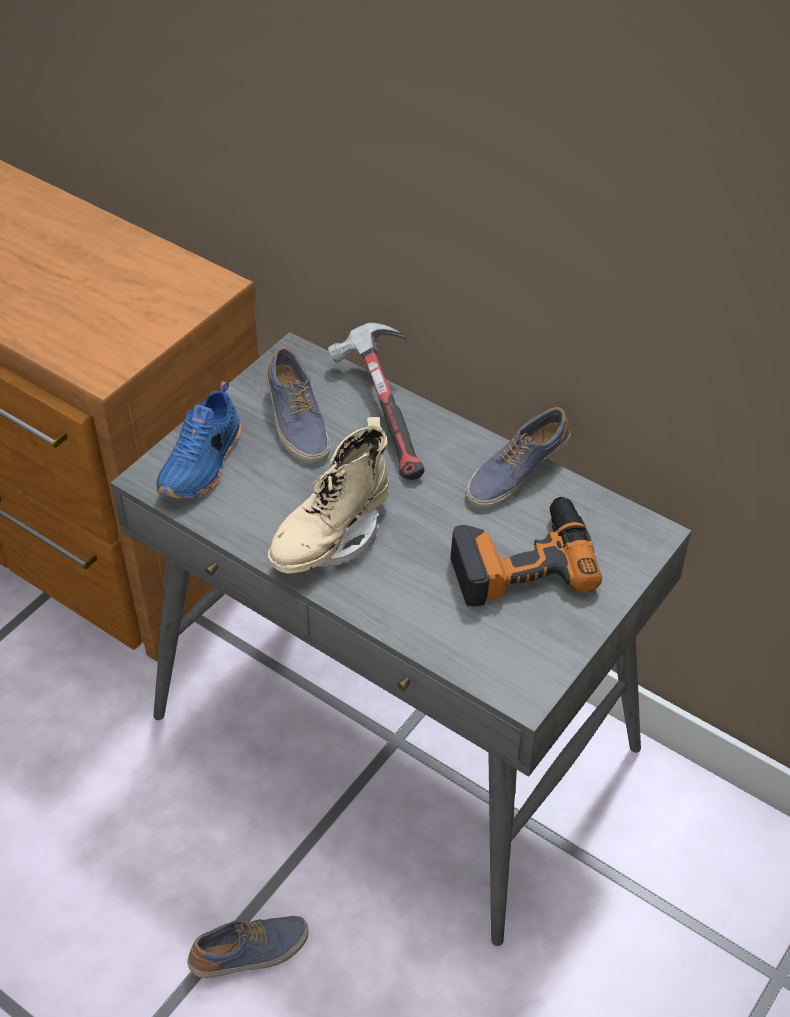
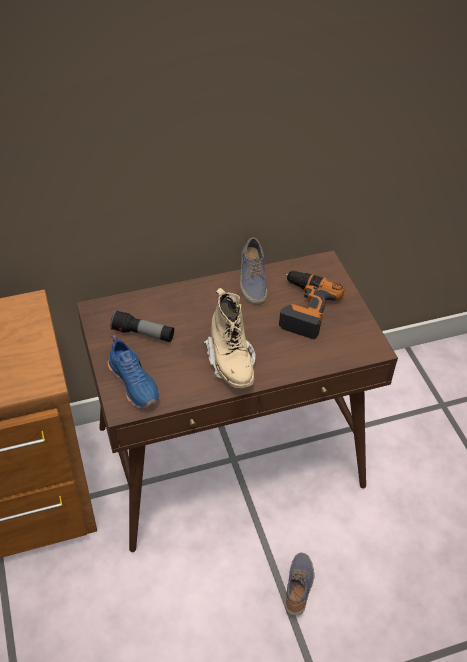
camera: 55 degrees left, 0 degrees up
grey desk [111,332,692,946] -> brown desk [77,250,398,552]
shoe [266,347,330,464] -> flashlight [110,310,174,342]
hammer [328,323,424,480] -> none

